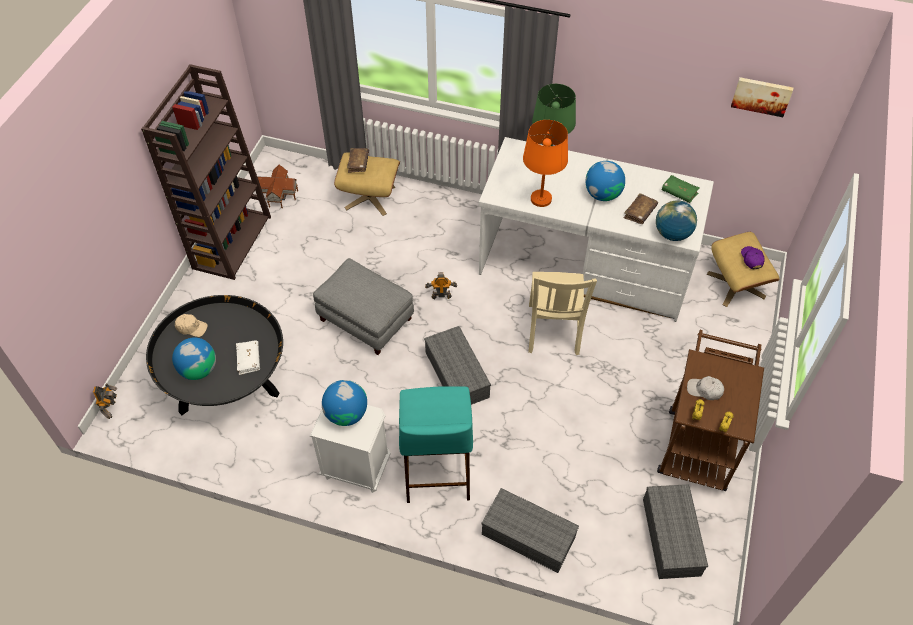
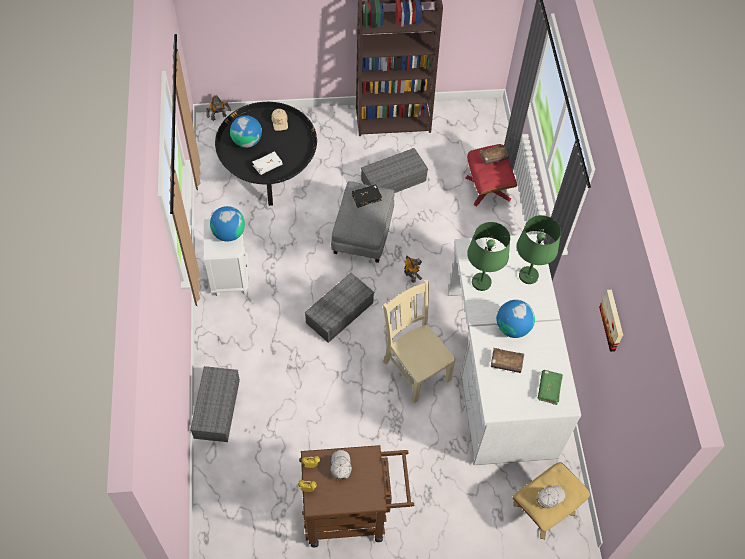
camera: 65 degrees right, 5 degrees up
toy house [257,164,298,208] -> none
beige ottoman [334,152,400,216] -> red ottoman [466,144,517,206]
turquoise stool [399,386,473,503] -> none
orange table lamp [523,120,568,207] -> green table lamp [467,222,510,291]
beige chair [528,272,597,355] -> beige chair turned 75 degrees clockwise [383,280,456,403]
grey storage box [643,484,708,579] -> grey storage box moved to [361,148,428,193]
globe [656,200,697,241] -> none
picture [731,77,793,117] -> picture moved to [599,290,623,352]
purple cap [741,246,765,269] -> white cap [537,485,565,508]
none -> black book [352,184,382,208]

